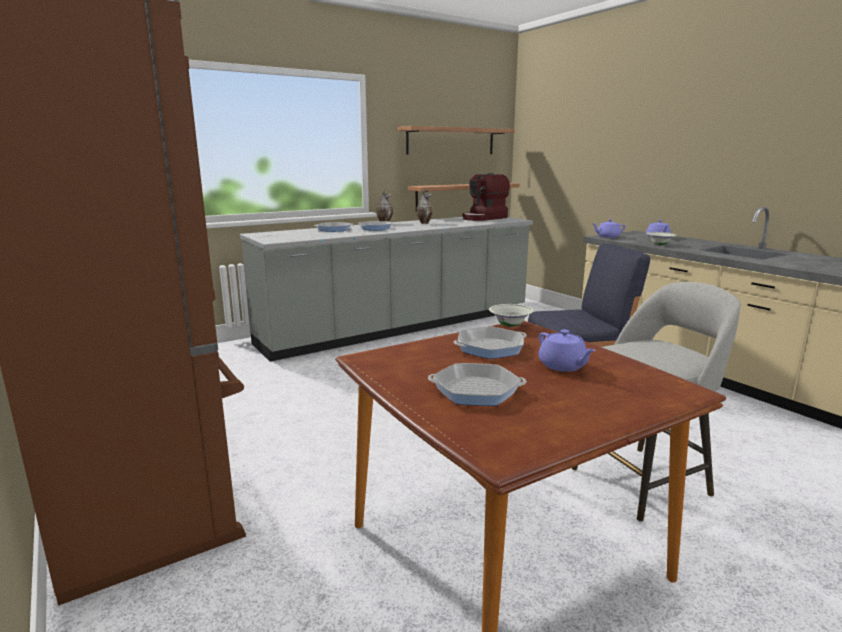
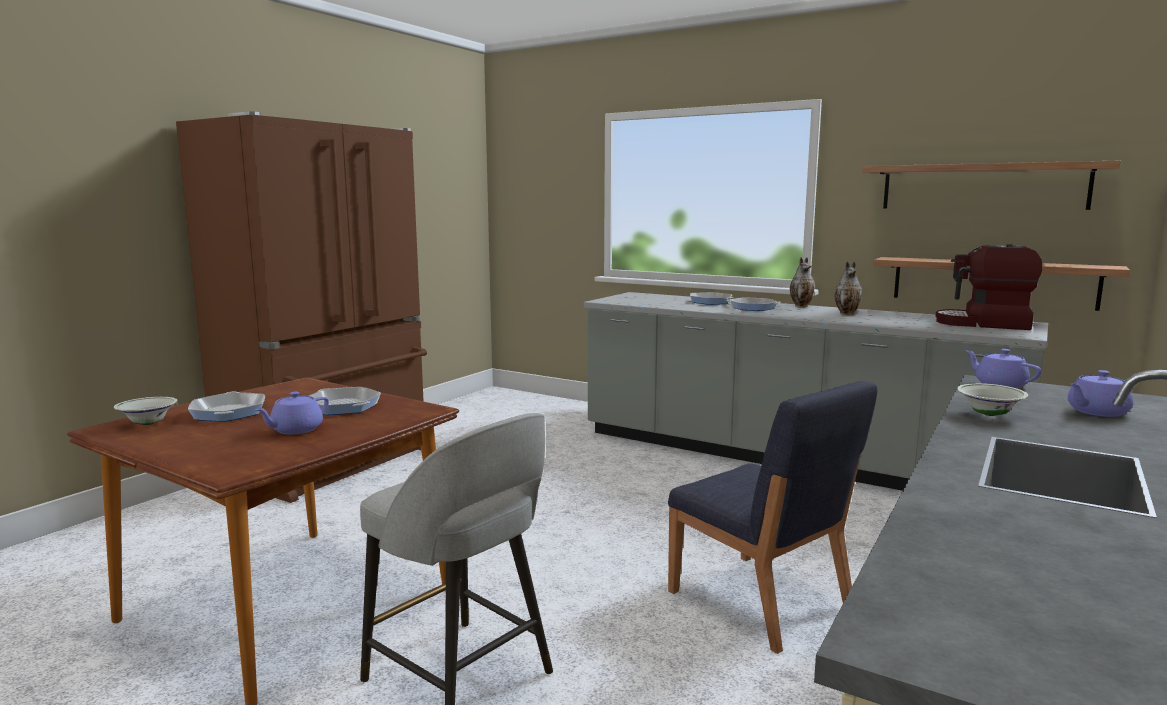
camera: 65 degrees right, 5 degrees down
white bowl [489,304,534,327] -> white bowl moved to [114,397,177,425]

